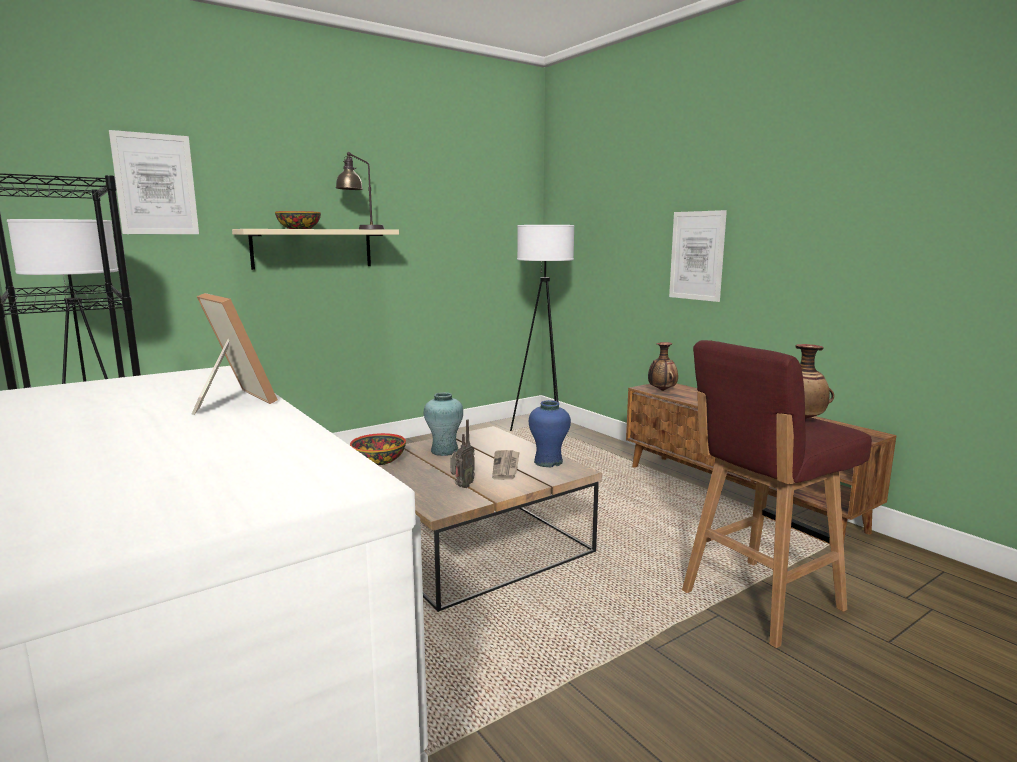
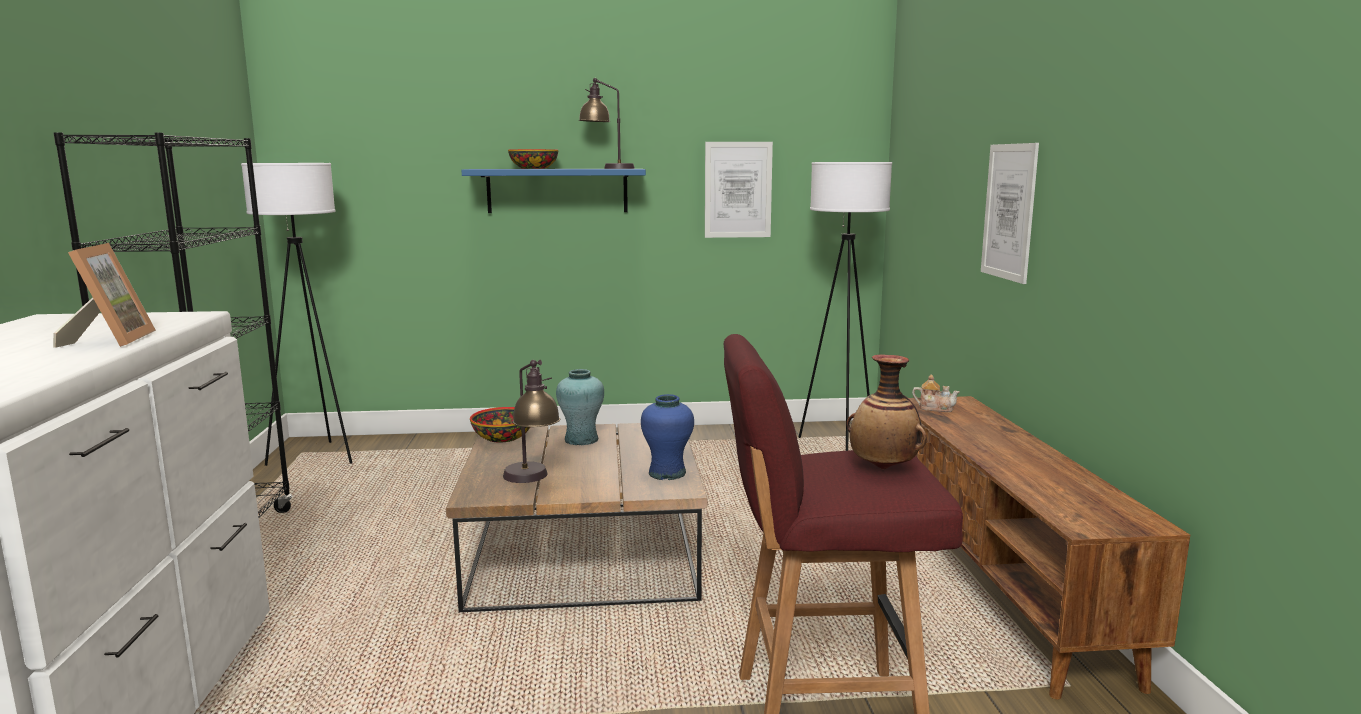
camera: 30 degrees right, 0 degrees up
picture [109,130,199,234] -> picture moved to [705,142,773,238]
beige shelf [232,229,399,270] -> blue shelf [461,169,646,213]
radio [450,420,475,488] -> table lamp [503,360,560,483]
newspaper [492,450,519,480] -> none
vase [648,342,678,391] -> teapot [912,375,960,412]

